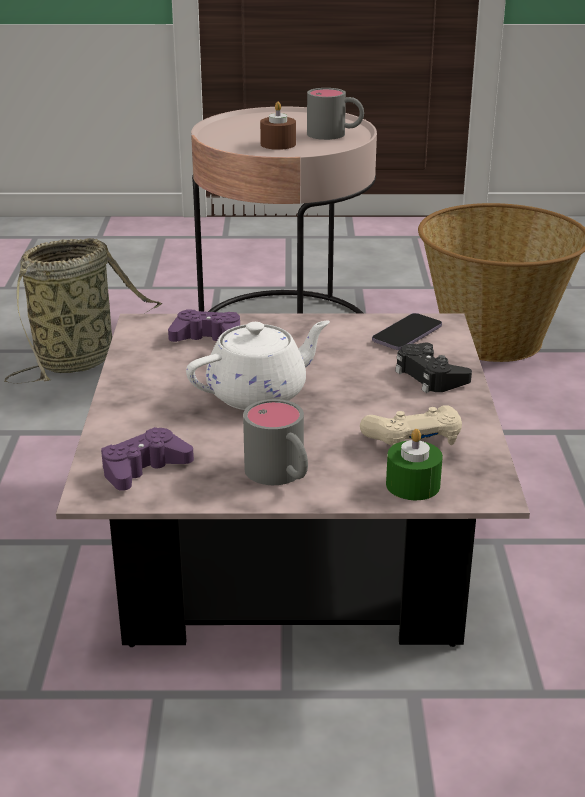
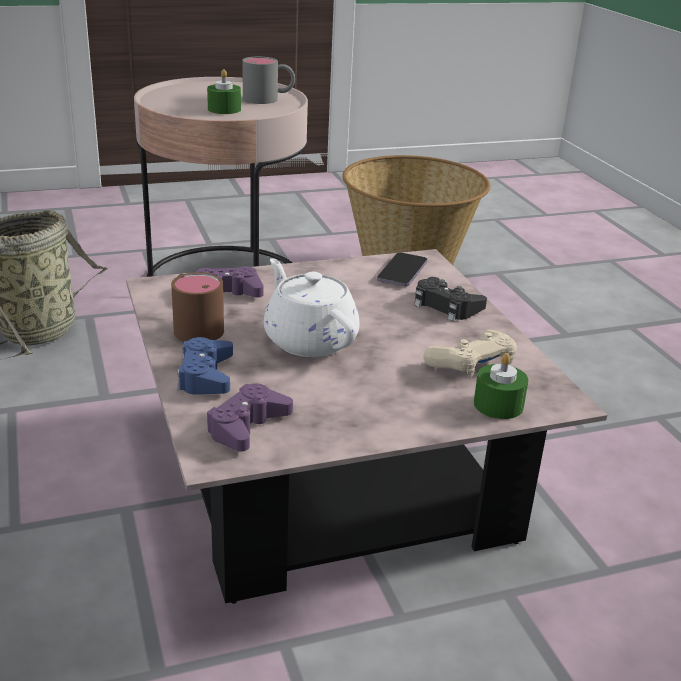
camera: 20 degrees left, 0 degrees up
white teapot [186,321,330,410] -> white teapot turned 75 degrees counterclockwise [264,258,360,357]
grey mug [243,399,308,485] -> none
brown candle [260,102,296,150] -> green candle [207,69,241,114]
none -> brown mug [171,272,224,342]
none -> blue game controller [177,337,233,395]

